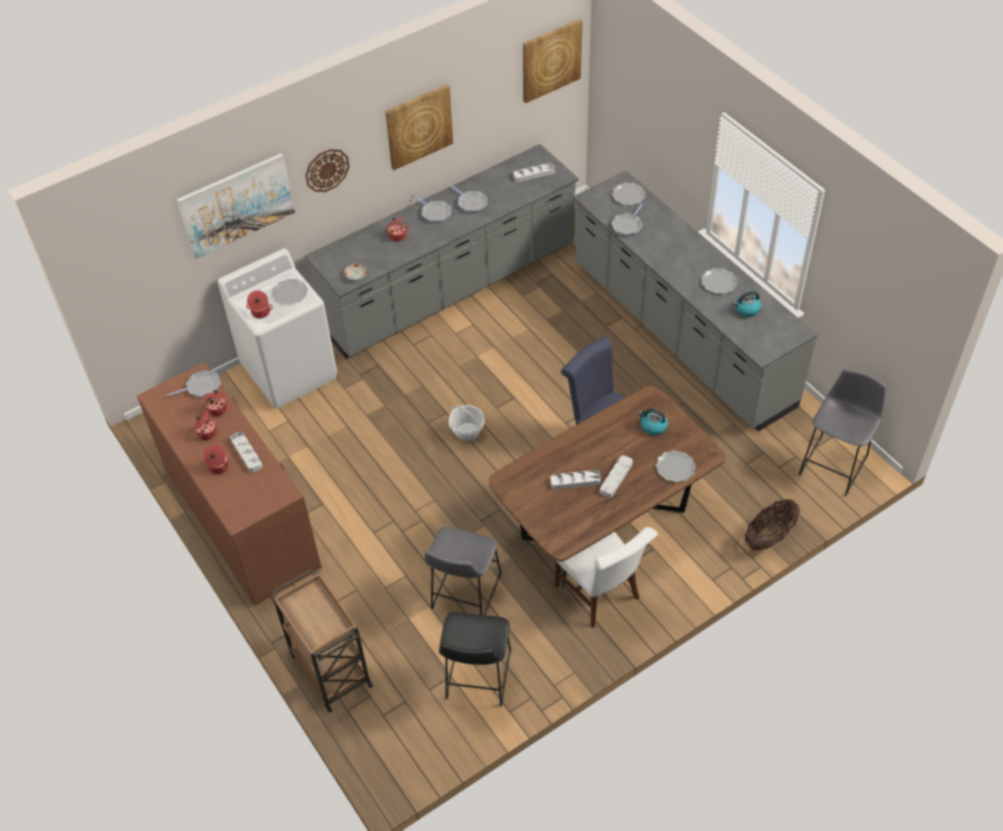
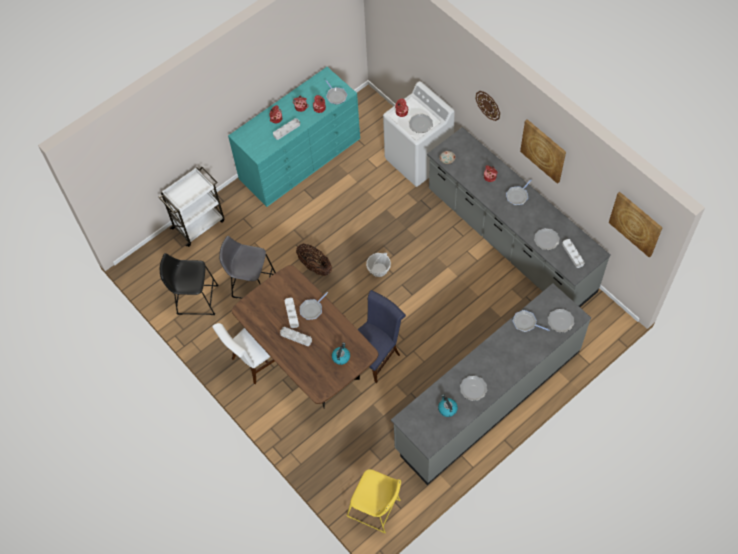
camera: 85 degrees right, 10 degrees up
brown dresser [137,362,322,606] -> turquoise dresser [228,67,360,207]
picture [177,153,295,258] -> none
brown cart [272,569,373,713] -> white cart [158,167,224,247]
frying pan [451,185,487,212] -> frying pan moved to [300,292,328,320]
plate [656,450,696,482] -> plate moved to [534,228,560,250]
basket [745,499,800,551] -> basket moved to [296,244,332,276]
grey stool [799,368,886,496] -> yellow stool [346,469,401,533]

